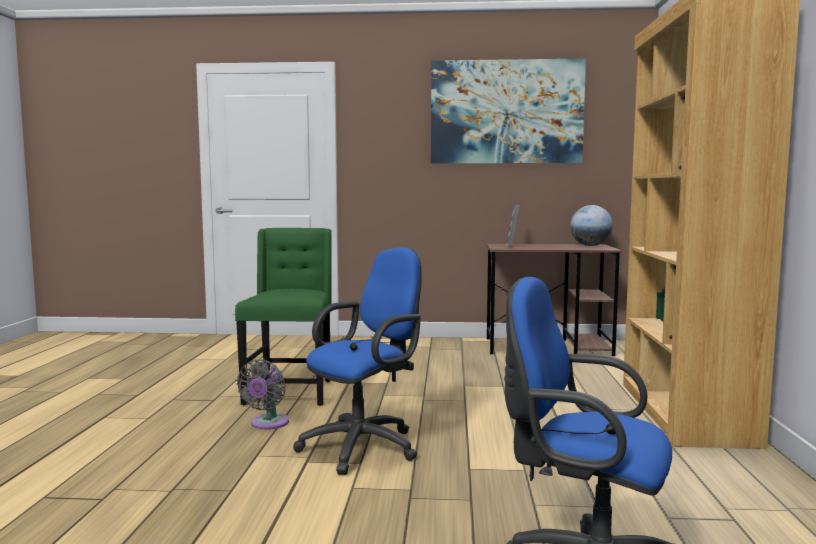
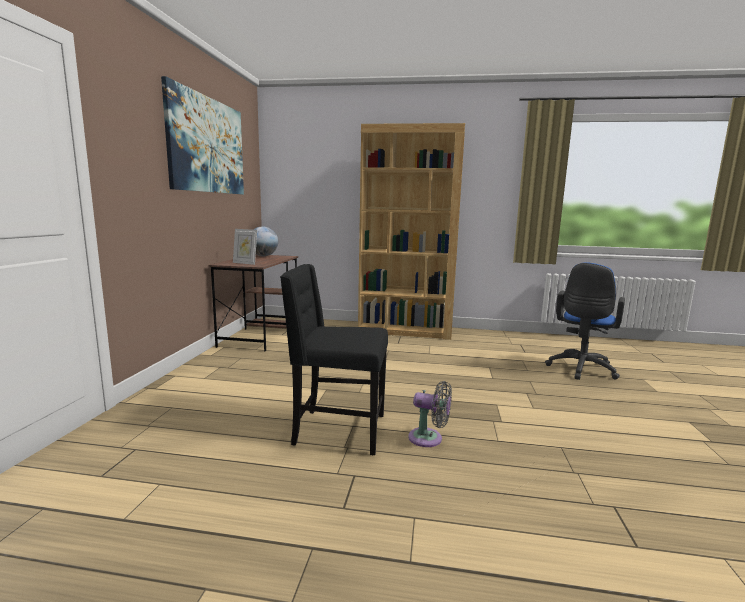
camera: 85 degrees left, 5 degrees up
green chair [235,228,332,406] -> black chair [280,264,388,455]
blue office chair [293,247,421,475] -> none

